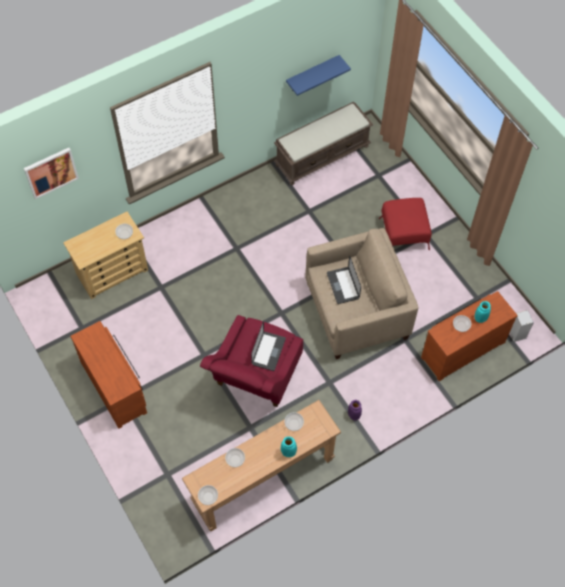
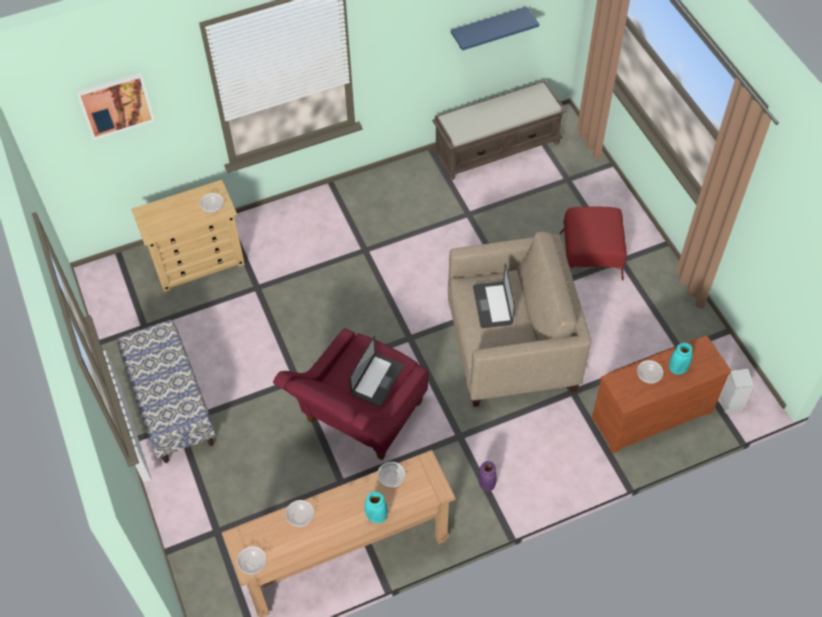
camera: 10 degrees right, 5 degrees down
brown dresser [70,321,147,429] -> bench [117,320,216,463]

